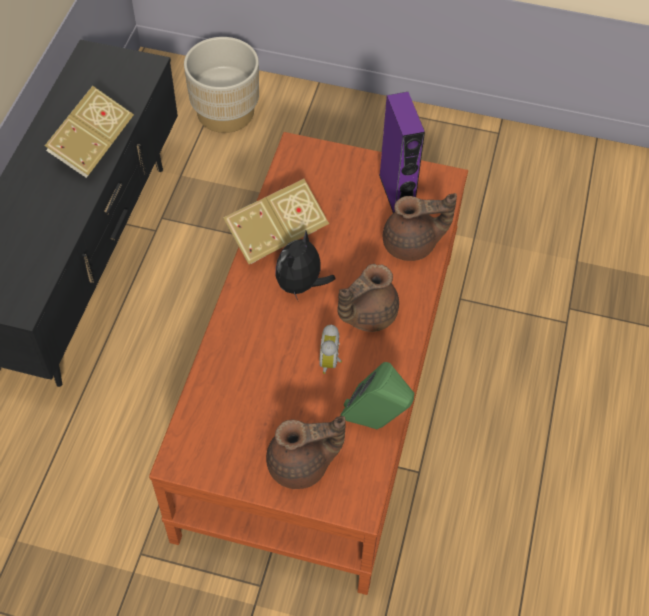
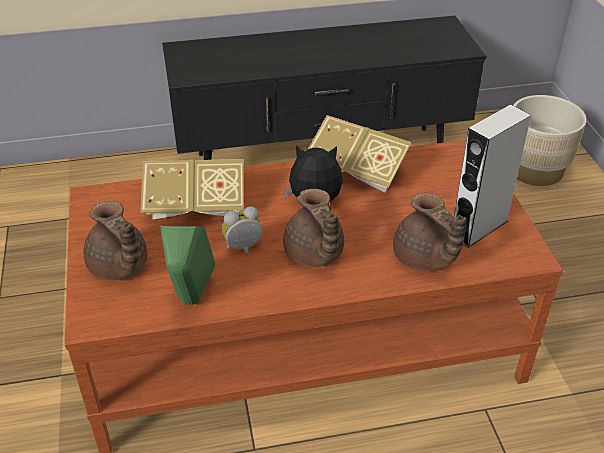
camera: 65 degrees right, 15 degrees down
book [45,86,134,178] -> book moved to [140,159,244,220]
brown teapot [337,264,399,332] -> brown teapot turned 135 degrees counterclockwise [283,189,344,267]
purple speaker [379,92,425,213] -> grey speaker [454,104,531,248]

